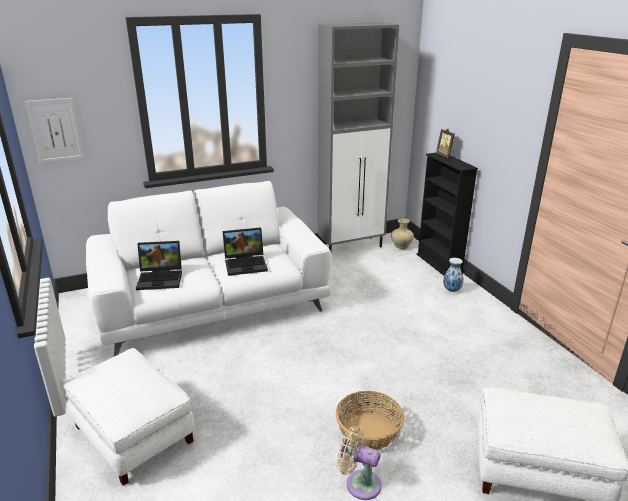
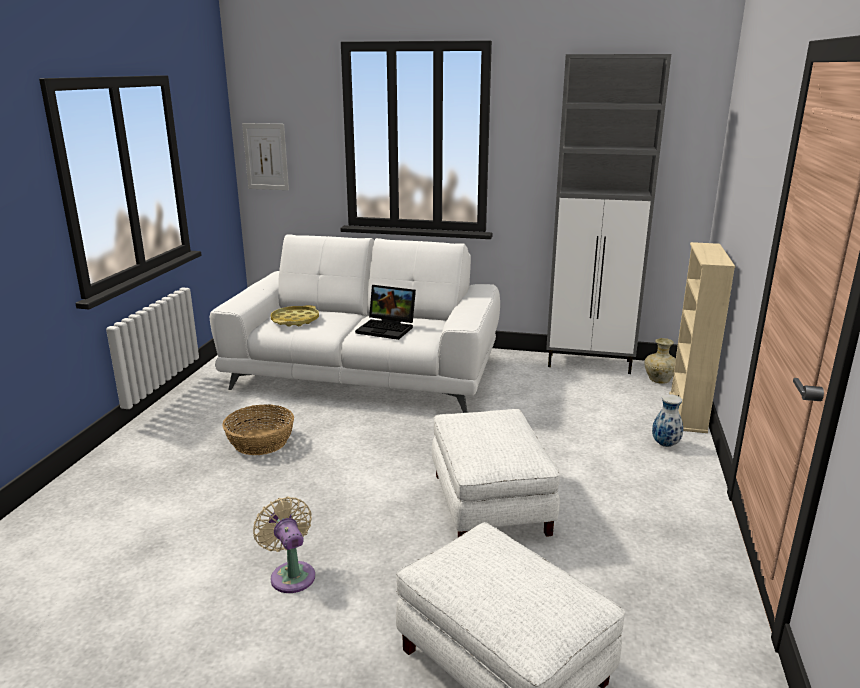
camera: 35 degrees right, 5 degrees down
white ottoman [62,348,195,486] -> white ottoman moved to [432,409,560,537]
laptop [136,241,182,290] -> yellow tray [271,305,319,327]
basket [336,391,404,450] -> basket moved to [222,404,294,455]
black bookcase [417,153,478,276] -> beige bookcase [669,242,735,433]
picture frame [436,129,455,158] -> none

